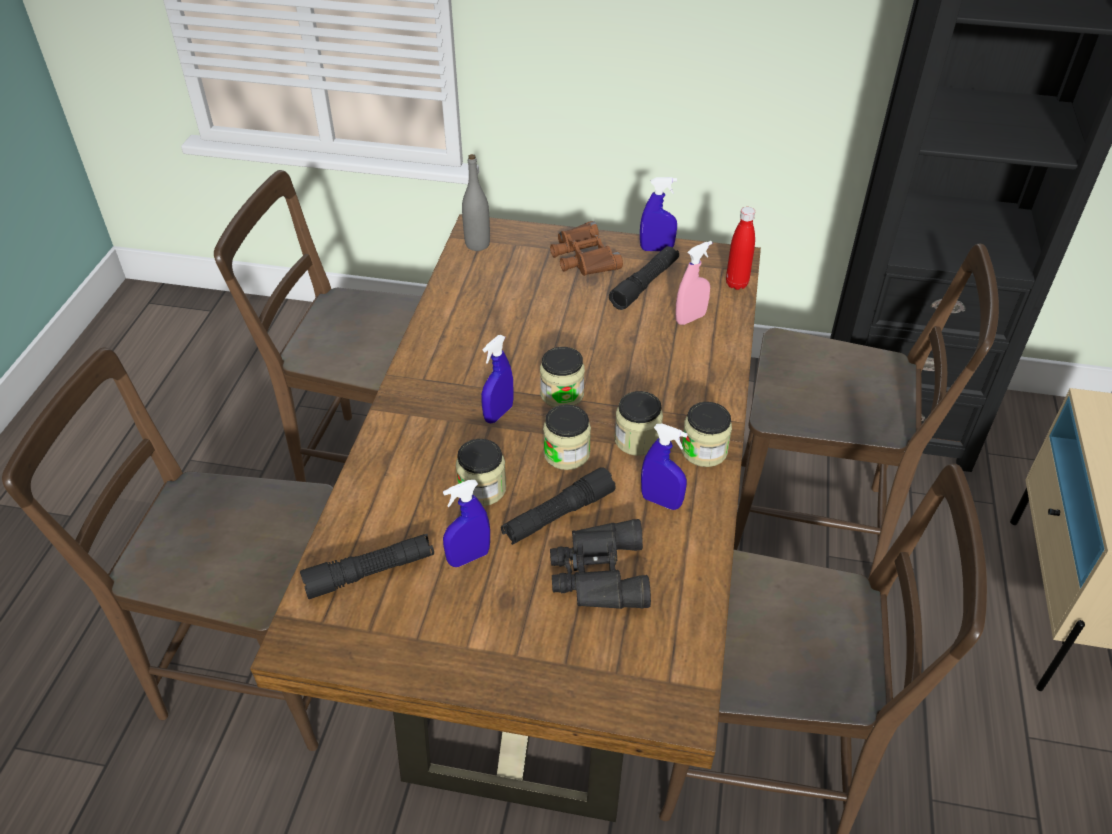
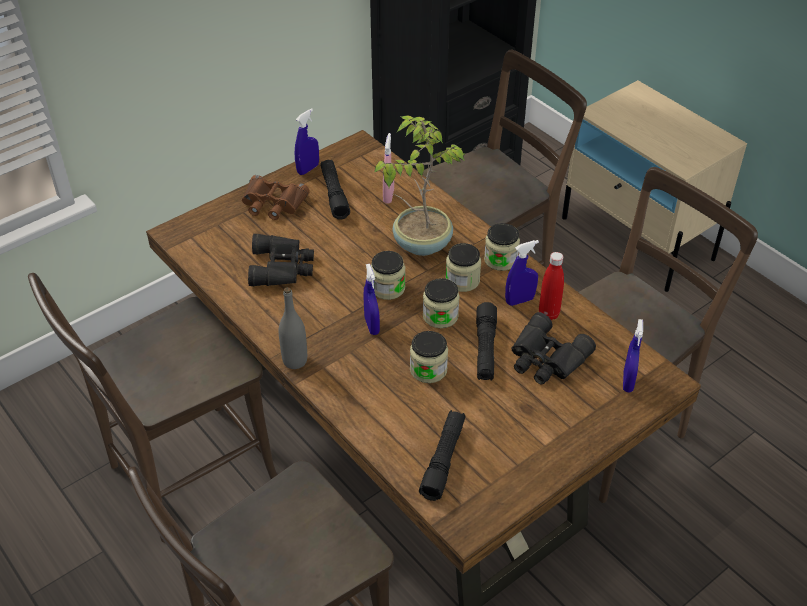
camera: 50 degrees left, 0 degrees up
blue spray bottle [443,480,490,567] -> blue spray bottle moved to [623,319,643,393]
grey bottle [462,154,490,251] -> grey bottle moved to [279,287,307,369]
red bottle [726,207,755,290] -> red bottle moved to [539,252,564,320]
none -> black binoculars [248,234,314,286]
none -> potted plant [374,115,466,256]

